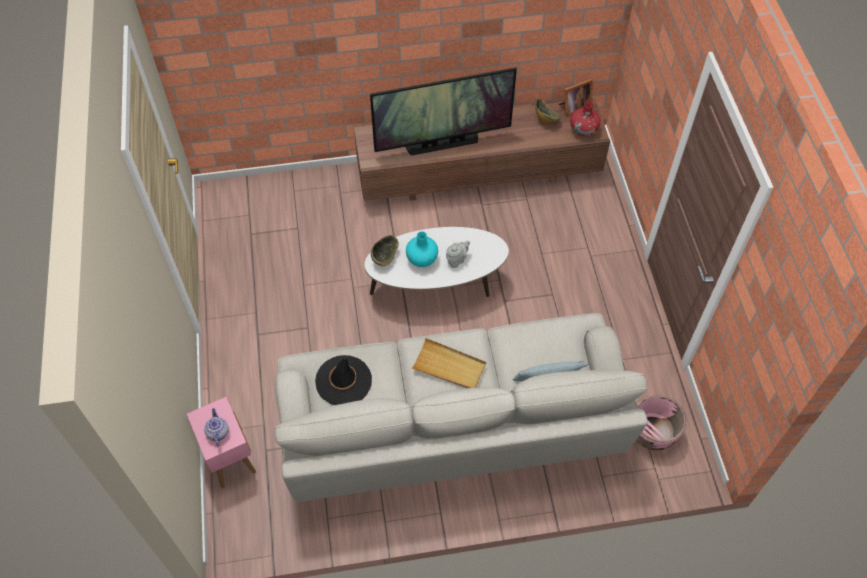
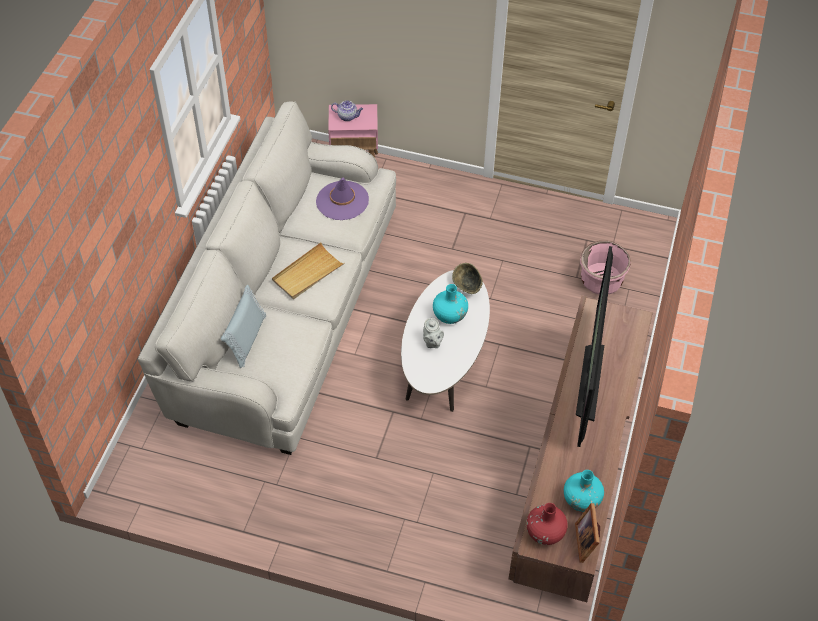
camera: 115 degrees right, 5 degrees down
black hat [315,355,372,405] -> purple hat [316,178,369,220]
bowl [535,98,561,124] -> turquoise vase [564,470,604,512]
pink planter [636,395,686,451] -> pink planter moved to [580,241,631,294]

